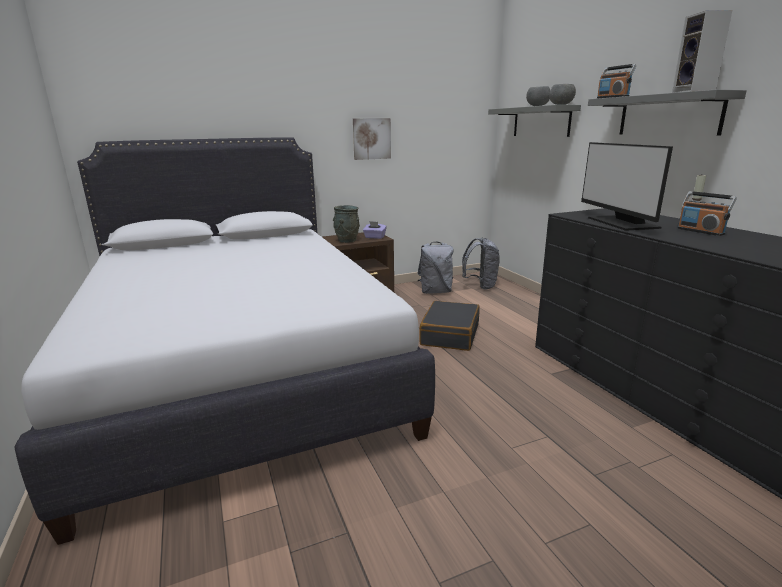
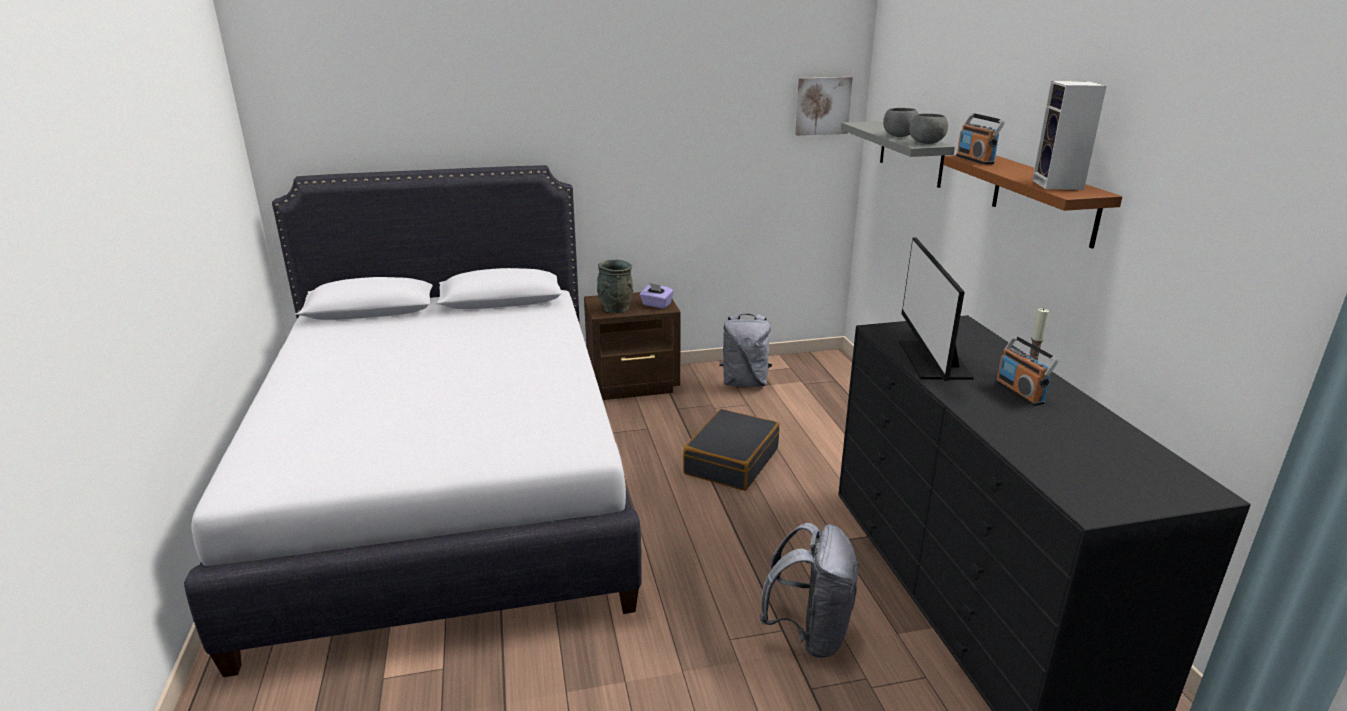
camera: 10 degrees right, 5 degrees up
picture [353,118,391,160] -> picture moved to [795,77,853,136]
grey backpack [462,237,500,289] -> grey backpack moved to [759,523,860,658]
grey shelf [588,89,747,136] -> brown shelf [943,155,1123,249]

